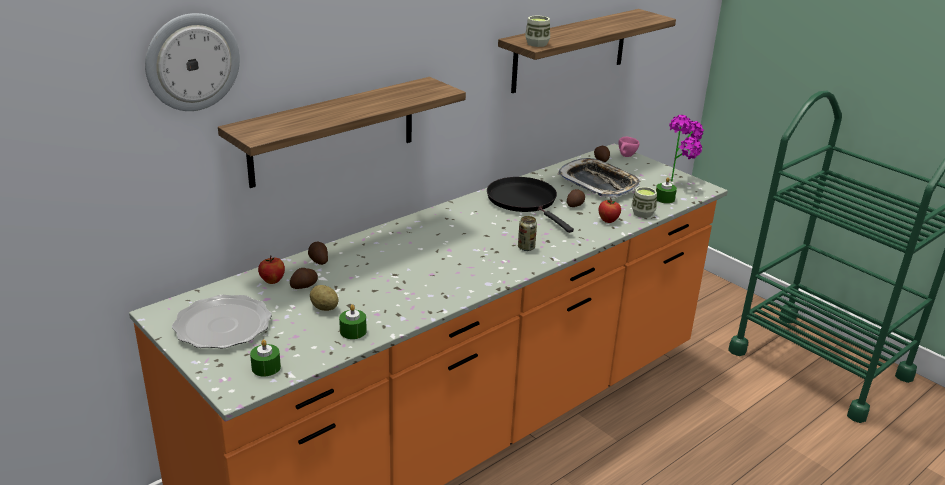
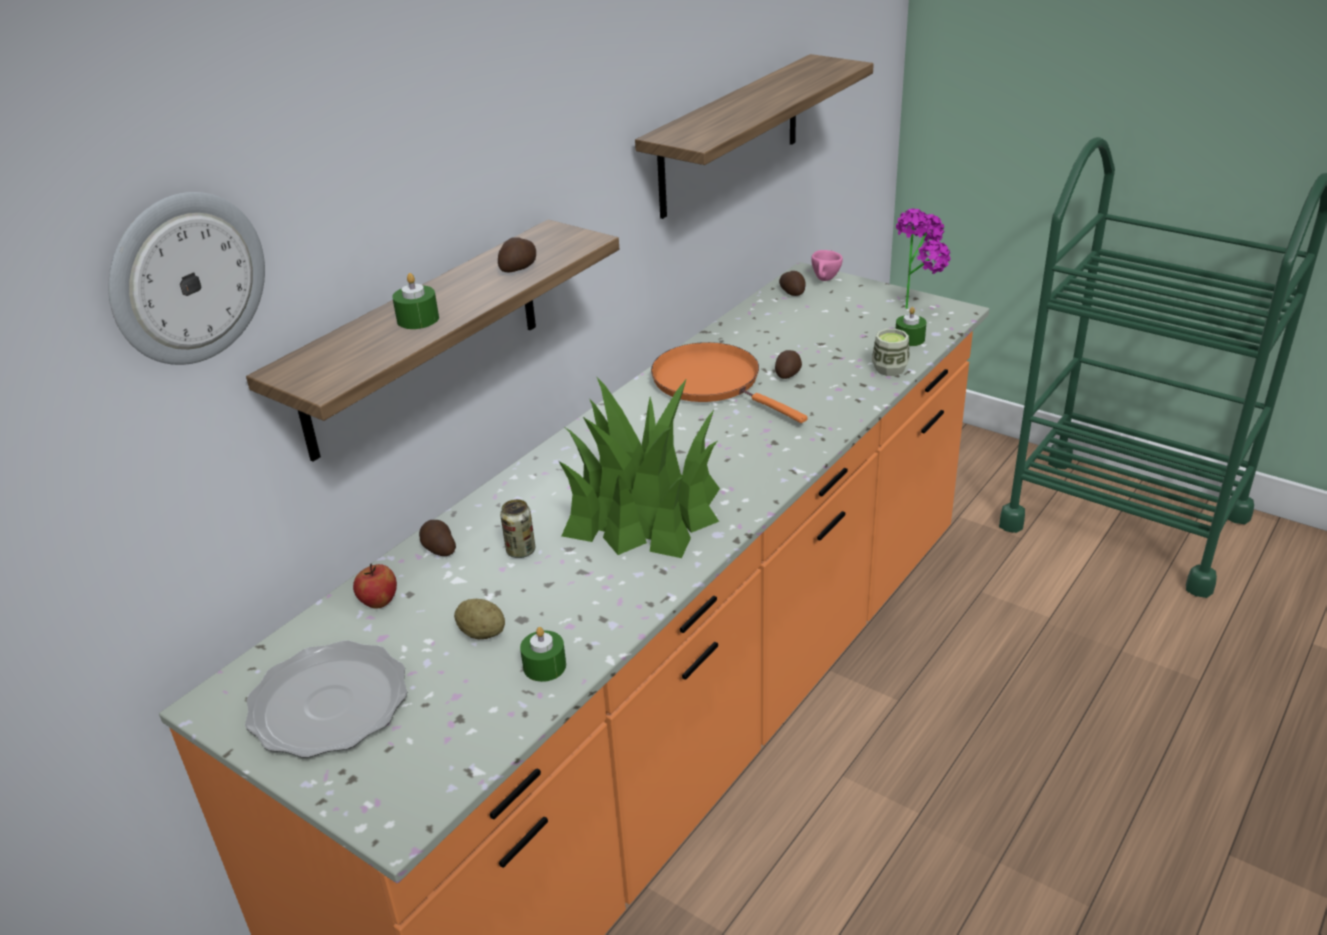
camera: 10 degrees left, 5 degrees up
green candle [250,339,281,376] -> green candle moved to [392,273,439,329]
potato [290,268,318,289] -> potato moved to [498,237,536,272]
black frying pan [487,177,574,233] -> orange frying pan [651,342,808,423]
can [518,216,537,251] -> can moved to [500,499,535,558]
cup [525,15,550,47] -> none
tray [557,158,641,198] -> none
apple [598,198,621,223] -> none
none -> potted plant [559,376,720,558]

